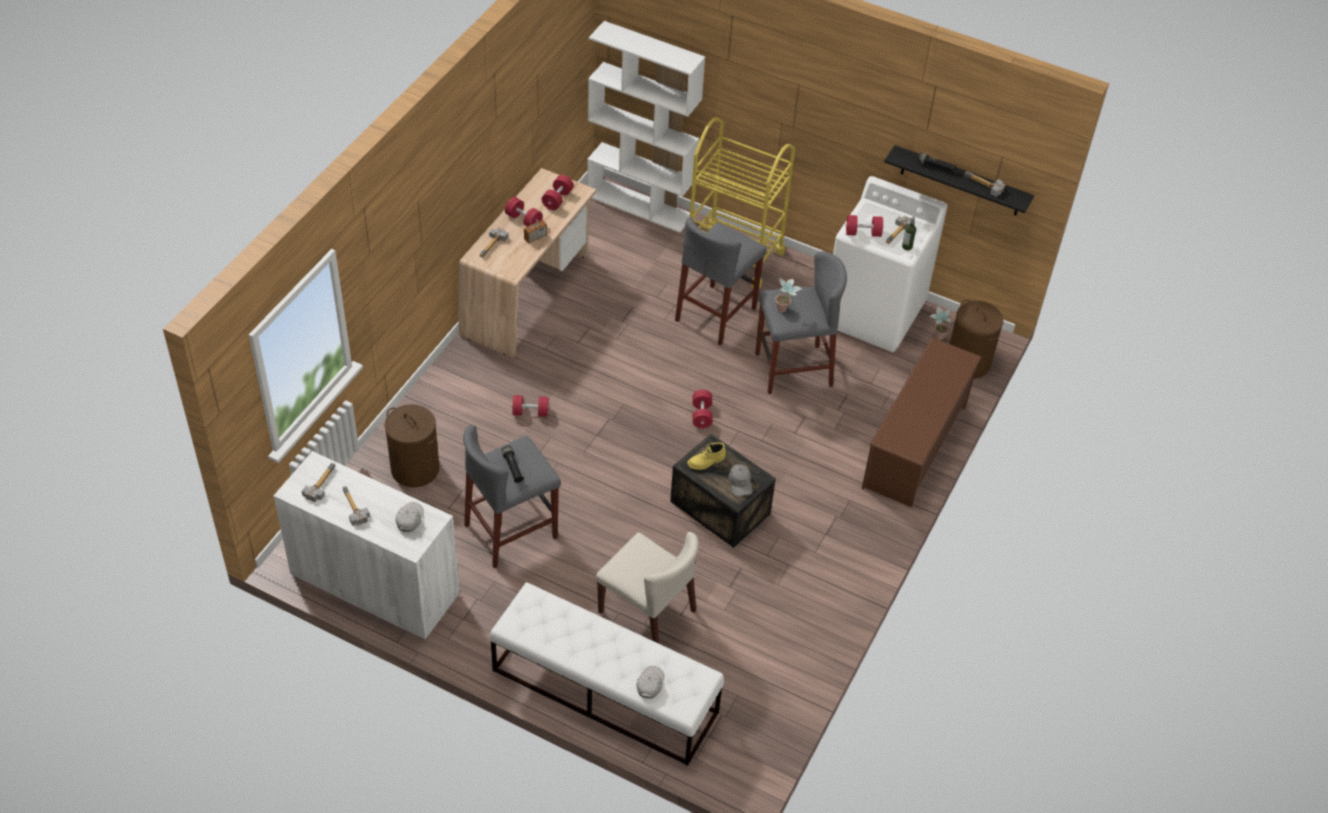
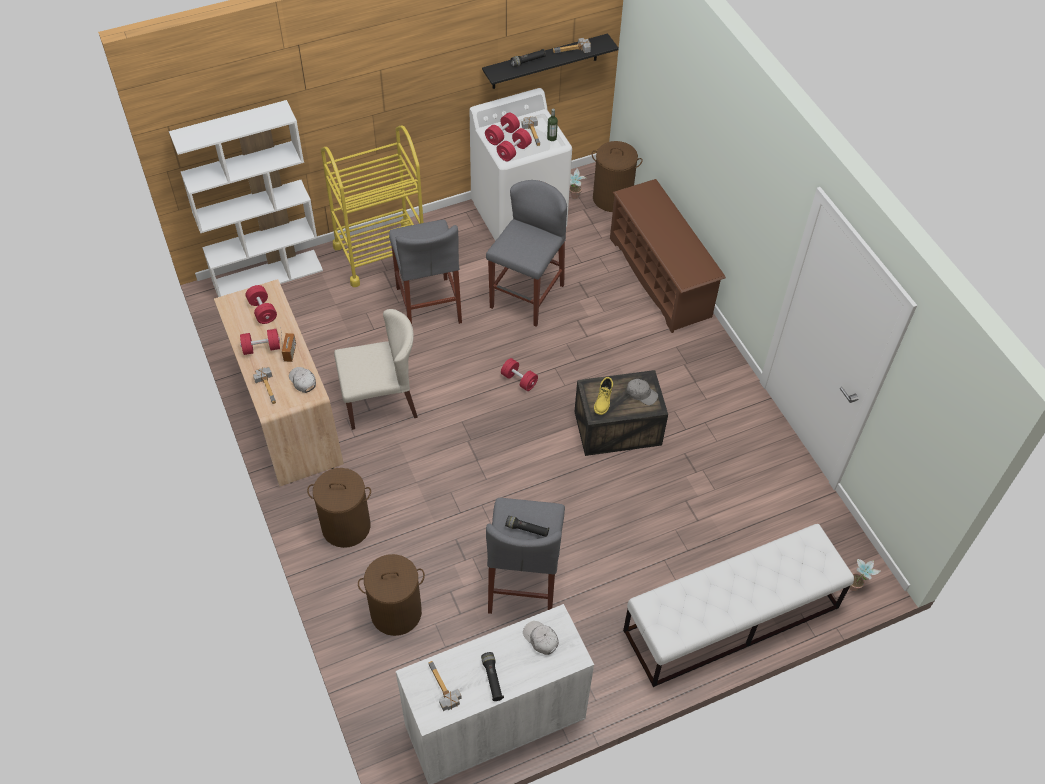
camera: 50 degrees left, 5 degrees up
hammer [342,486,370,526] -> black flashlight [481,652,504,701]
red dumbbell [512,395,550,417] -> red dumbbell moved to [485,113,520,145]
beige chair [596,532,699,644] -> beige chair moved to [334,309,418,430]
white cap [636,666,665,698] -> white cap moved to [289,367,316,393]
potted plant [775,278,802,312] -> potted plant moved to [849,559,881,591]
none -> brown laundry basket [307,468,371,548]

